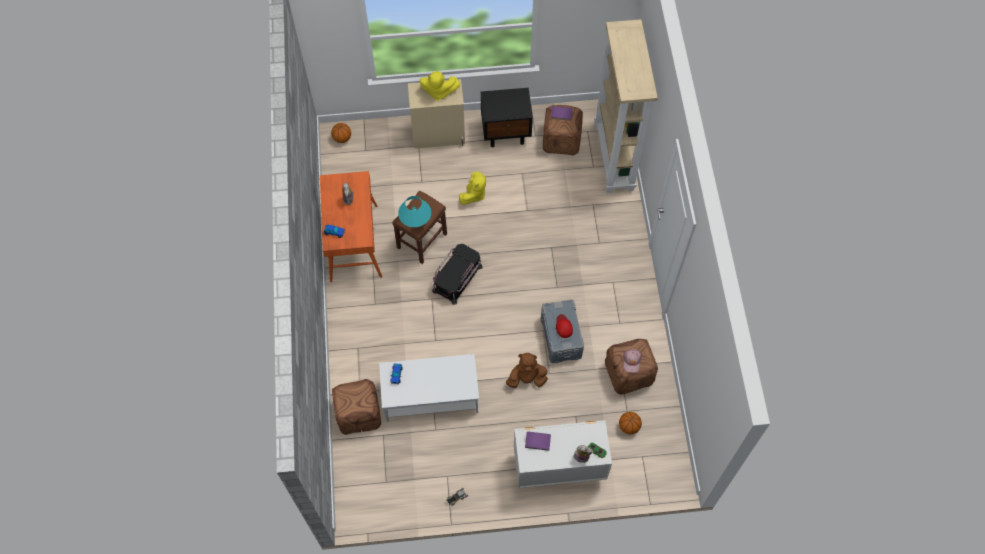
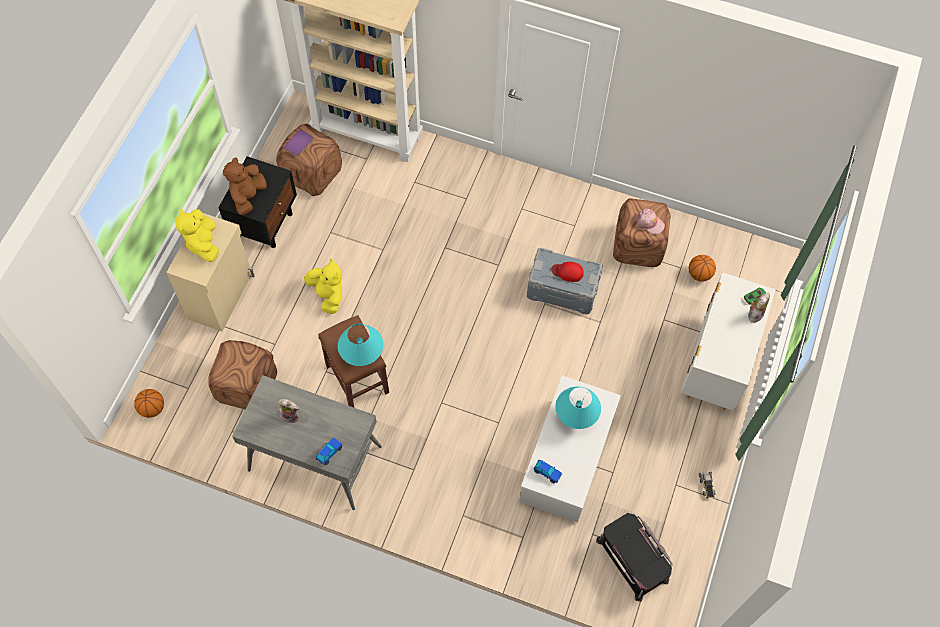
camera: 65 degrees left, 0 degrees up
orange desk [320,171,382,282] -> grey desk [232,375,382,510]
brown ottoman [332,379,381,435] -> brown ottoman moved to [208,340,277,409]
yellow plush toy [419,71,460,102] -> yellow plush toy turned 135 degrees clockwise [175,209,219,262]
black storage box [432,244,483,305] -> black storage box moved to [596,513,673,602]
brown plush toy [506,353,548,388] -> brown plush toy moved to [223,157,267,215]
purple book [525,432,551,451] -> none
none -> turquoise table lamp [555,387,601,429]

